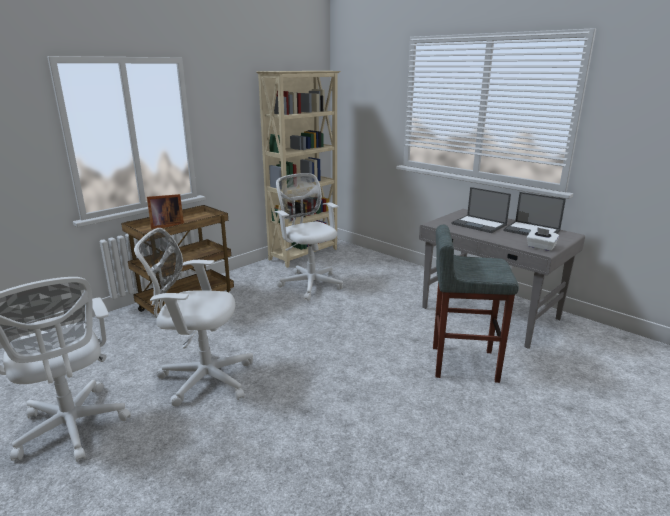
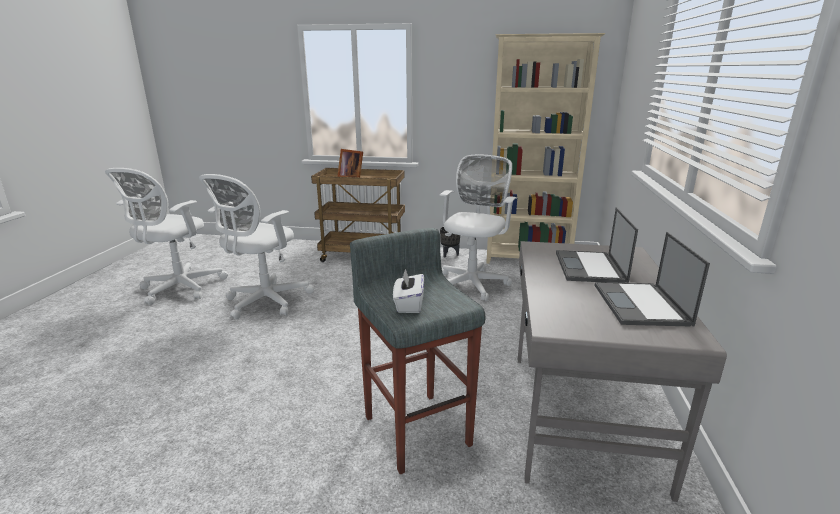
camera: 55 degrees right, 0 degrees up
white office chair [134,228,253,406] -> white office chair turned 120 degrees counterclockwise [199,174,315,319]
white tissue box [527,227,559,251] -> white tissue box moved to [393,269,424,313]
none -> black planter [440,226,460,257]

